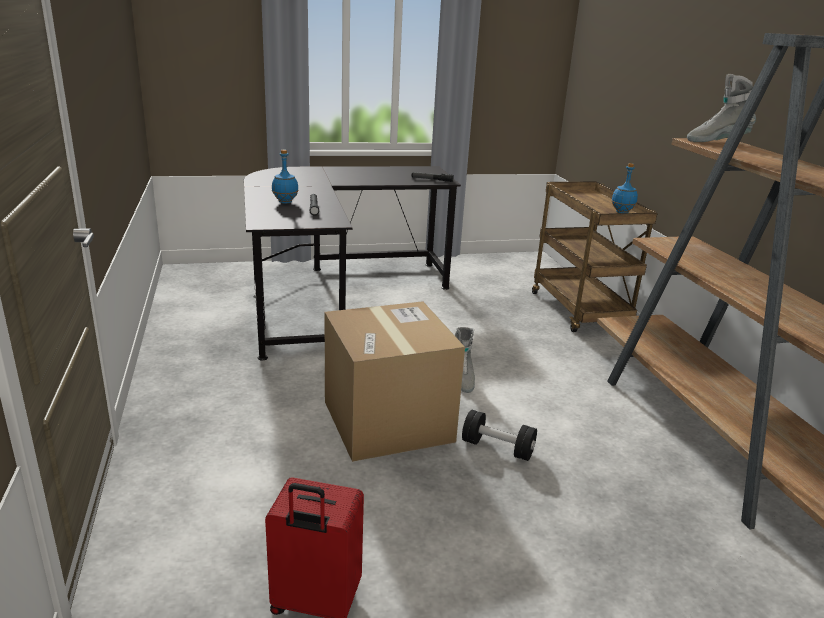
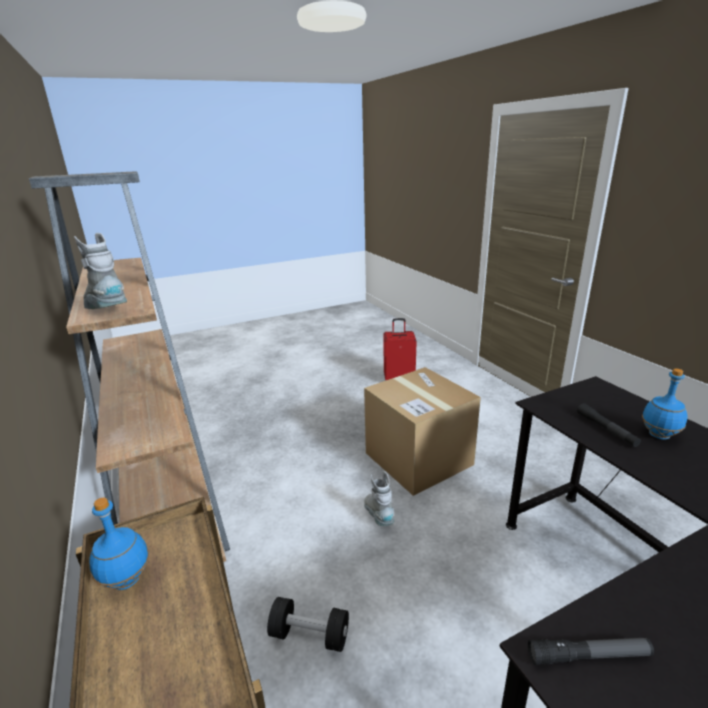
camera: 170 degrees right, 0 degrees up
black dumbbell [462,410,537,461] -> black dumbbell moved to [267,597,349,652]
grey boot [687,74,756,142] -> grey boot turned 120 degrees counterclockwise [74,233,127,309]

